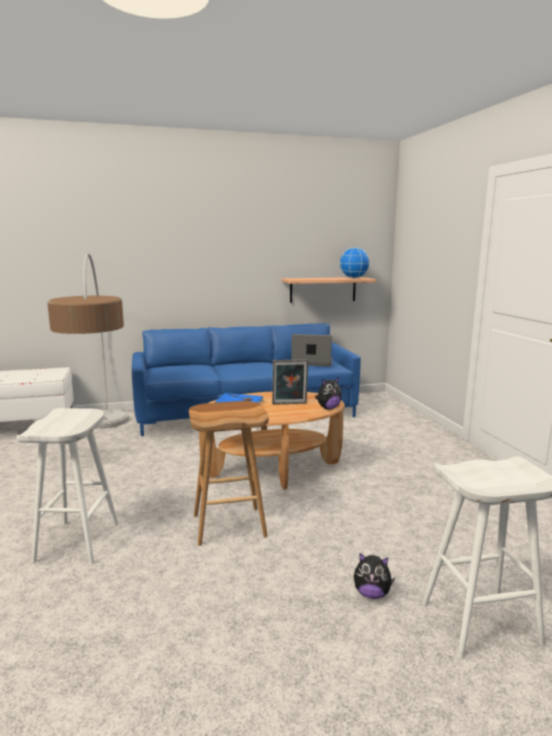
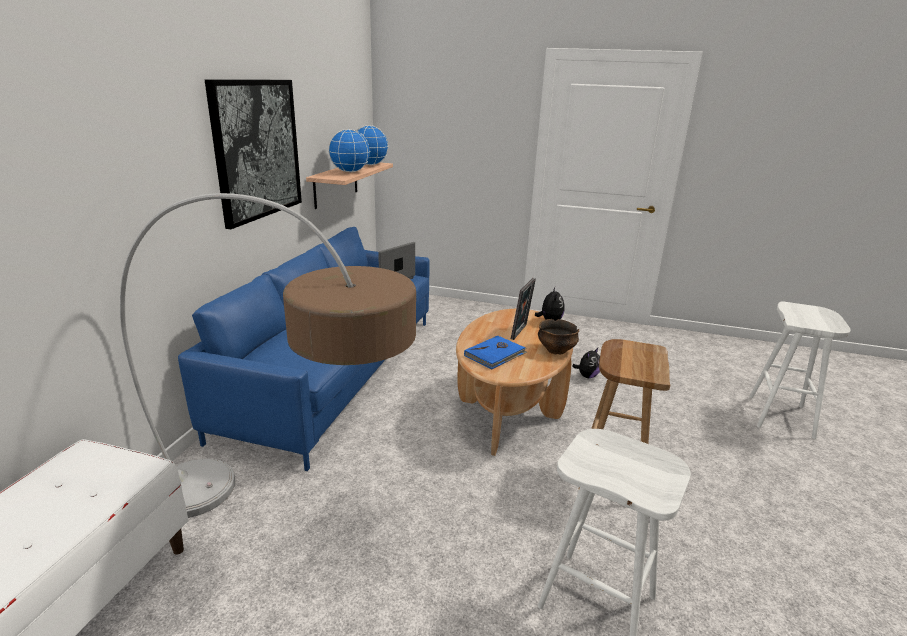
camera: 60 degrees left, 10 degrees up
plush toy [354,553,395,599] -> plush toy moved to [572,348,600,378]
none -> picture [205,79,302,229]
none -> globe [328,129,370,172]
none -> bowl [538,319,579,354]

